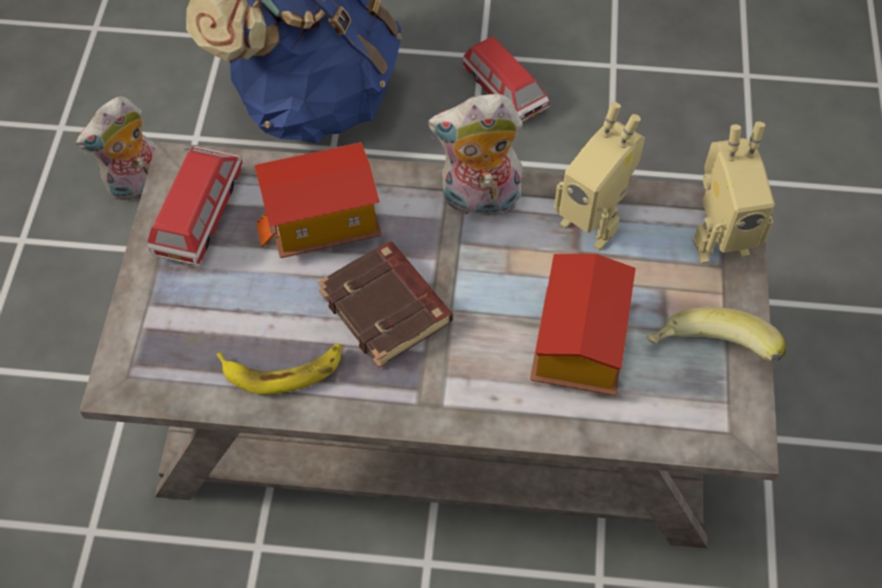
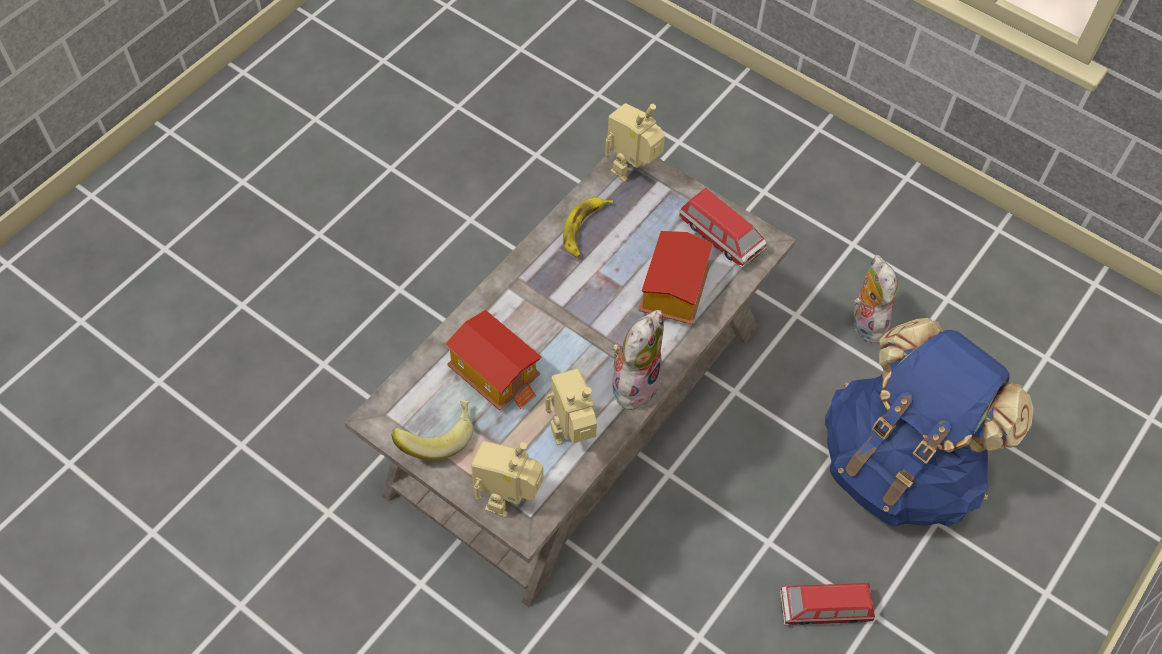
camera: 120 degrees right, 0 degrees up
brown book [318,241,453,368] -> none
none -> toy robot [605,103,665,182]

